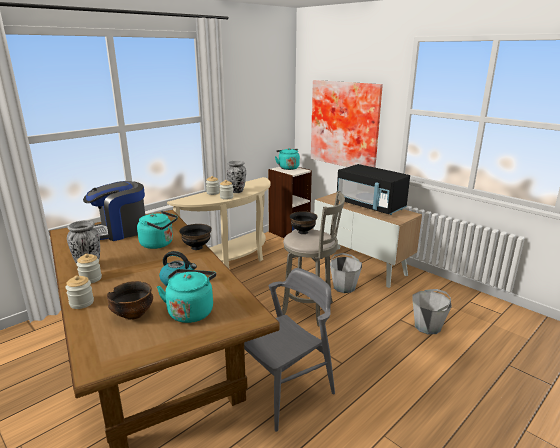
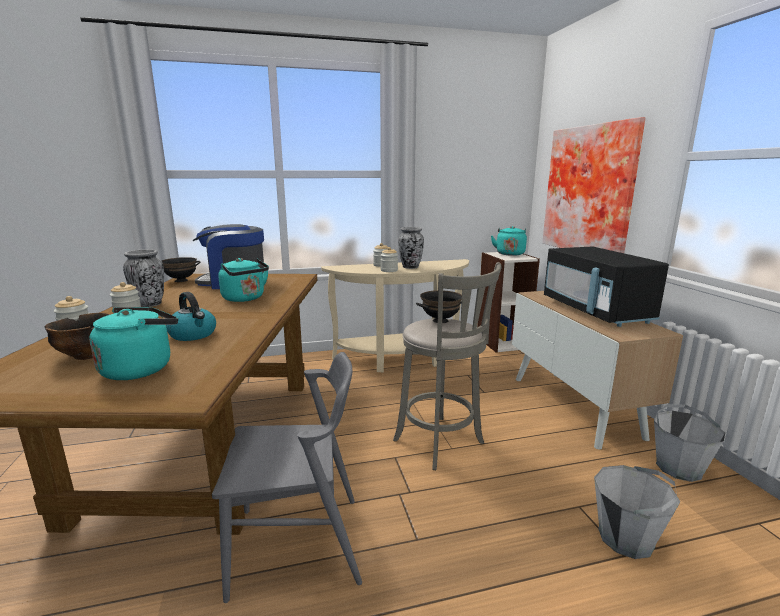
camera: 30 degrees right, 5 degrees down
black bowl [179,224,212,250] -> black bowl moved to [162,257,200,282]
grey bucket [330,253,362,293] -> grey bucket moved to [654,404,725,482]

